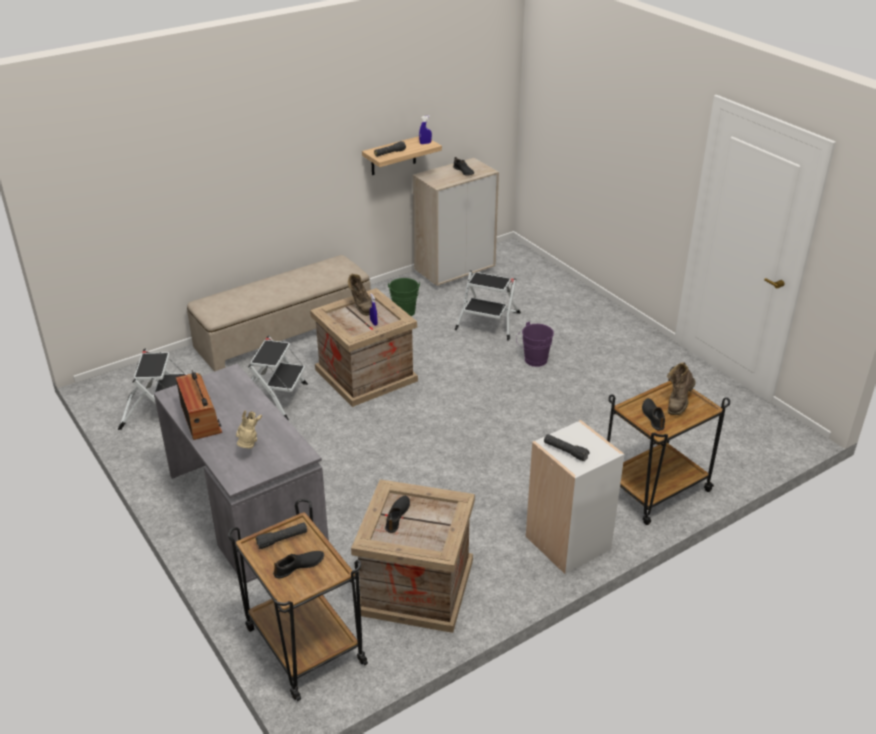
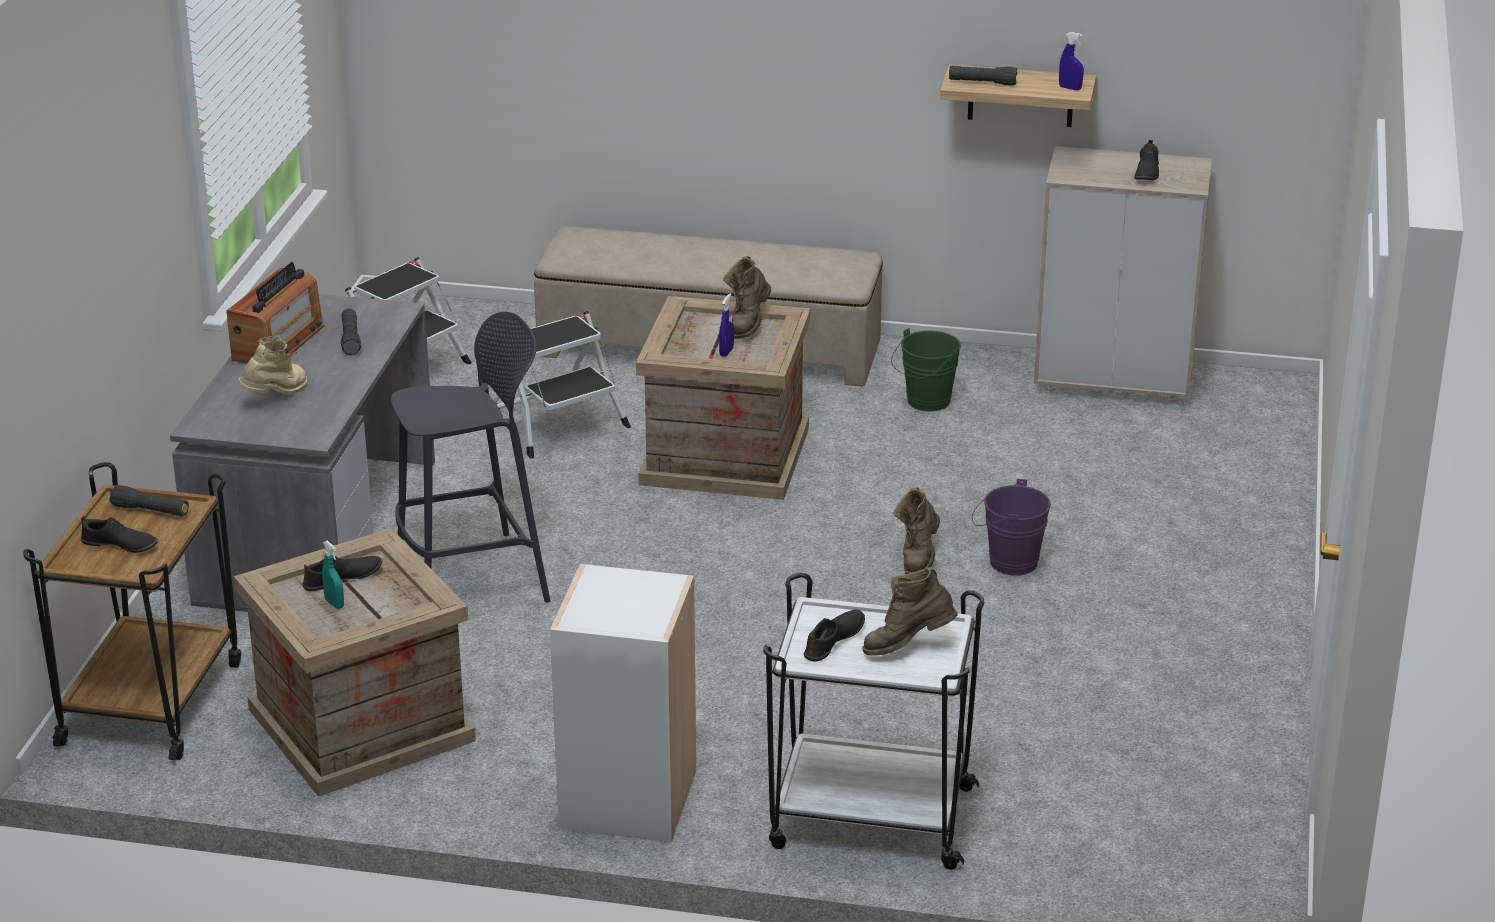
camera: 45 degrees right, 5 degrees down
step ladder [455,271,521,341] -> none
black flashlight [544,434,589,461] -> black flashlight moved to [341,309,361,355]
brown cart [607,366,730,525] -> white cart [763,573,984,870]
none -> turquoise spray bottle [322,541,344,609]
none -> grey stool [391,312,550,603]
none -> brown boot [894,487,940,574]

